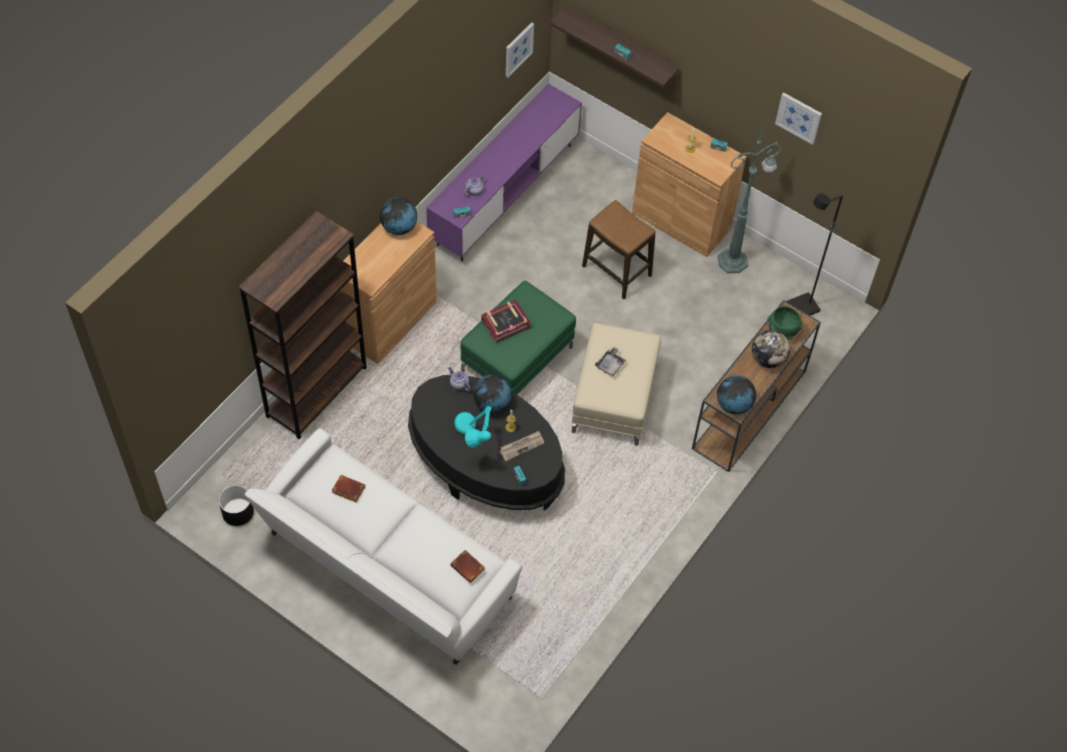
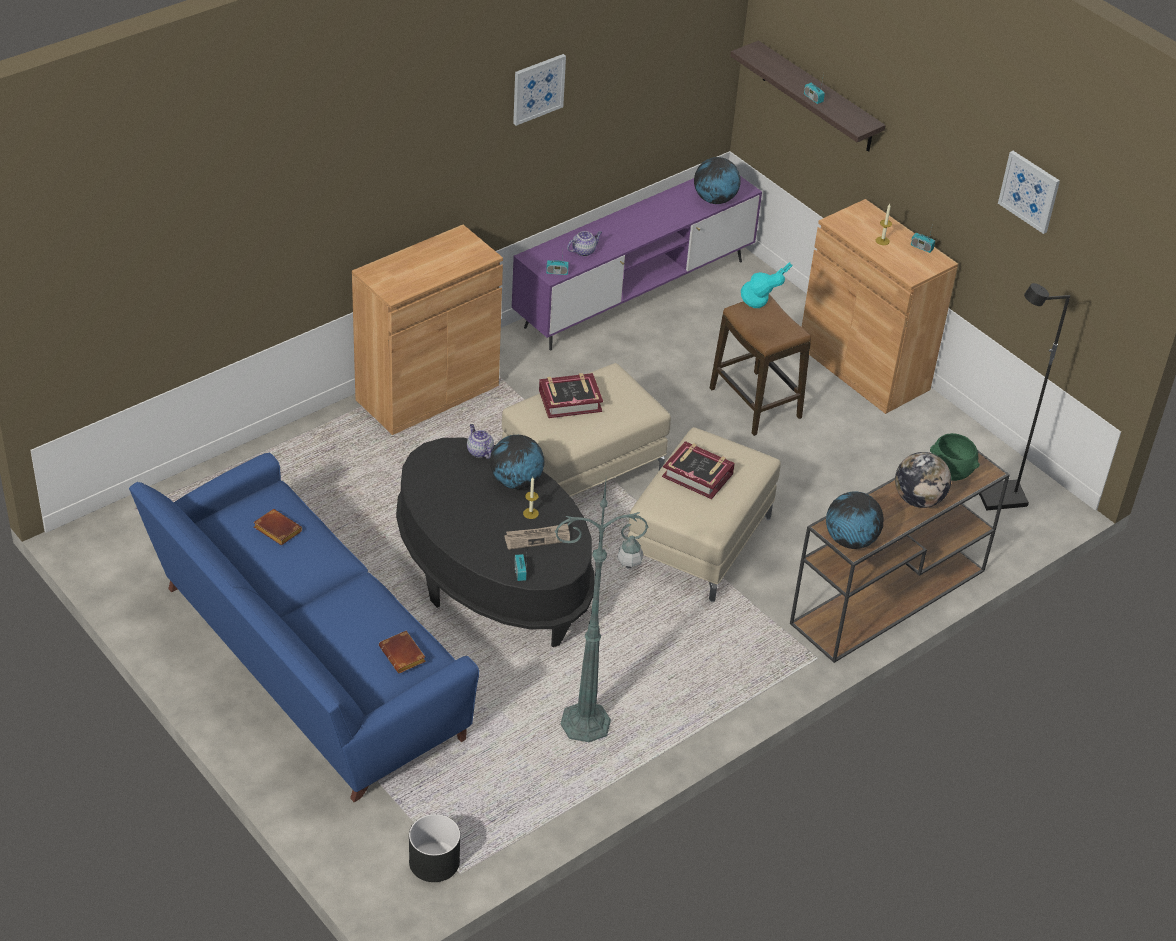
camera: 15 degrees right, 15 degrees down
black planter [219,485,254,526] -> black planter moved to [409,814,460,882]
brown bookcase [239,211,367,439] -> none
white sofa [245,428,522,665] -> blue sofa [129,453,479,802]
globe [380,197,417,235] -> globe moved to [694,157,741,204]
turquoise table lamp [454,406,492,448] -> turquoise table lamp moved to [741,262,793,308]
green ottoman [460,281,576,394] -> beige ottoman [502,363,671,497]
picture [506,22,534,77] -> picture moved to [513,54,566,126]
grey tray [595,346,626,376] -> book [662,441,735,499]
green floor lamp [717,130,781,273] -> green floor lamp moved to [555,481,649,742]

